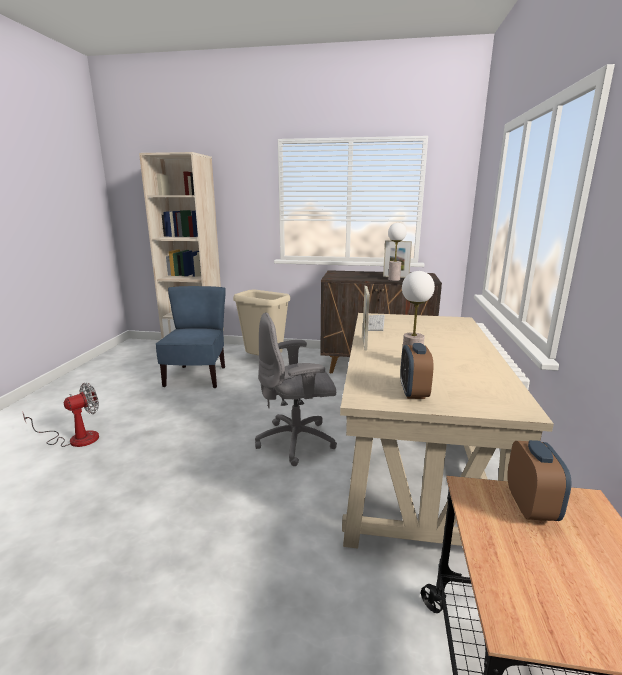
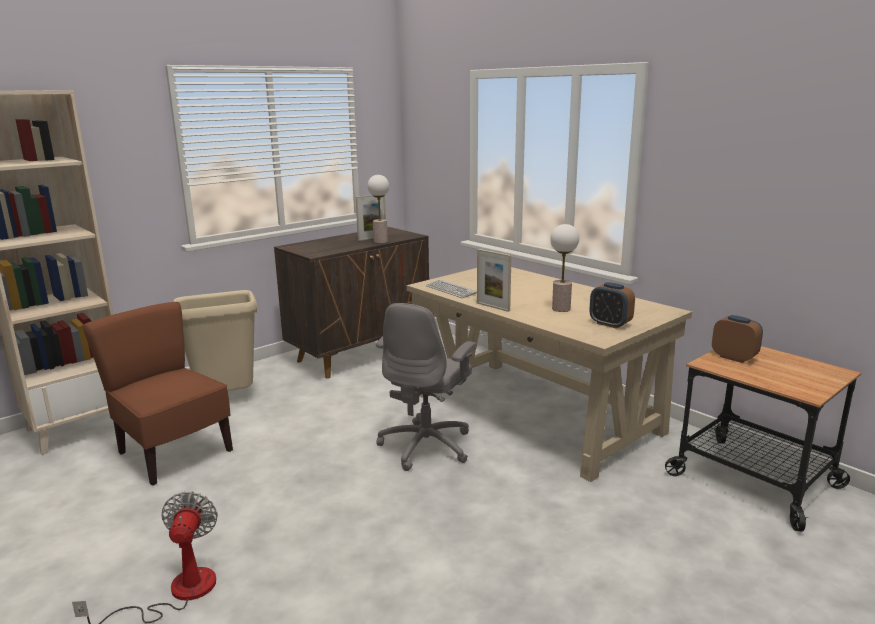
camera: 50 degrees left, 0 degrees up
blue chair [156,286,226,388] -> brown chair [82,302,233,486]

